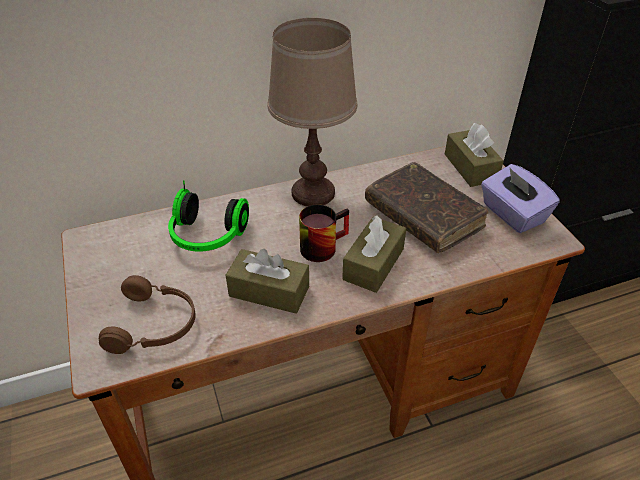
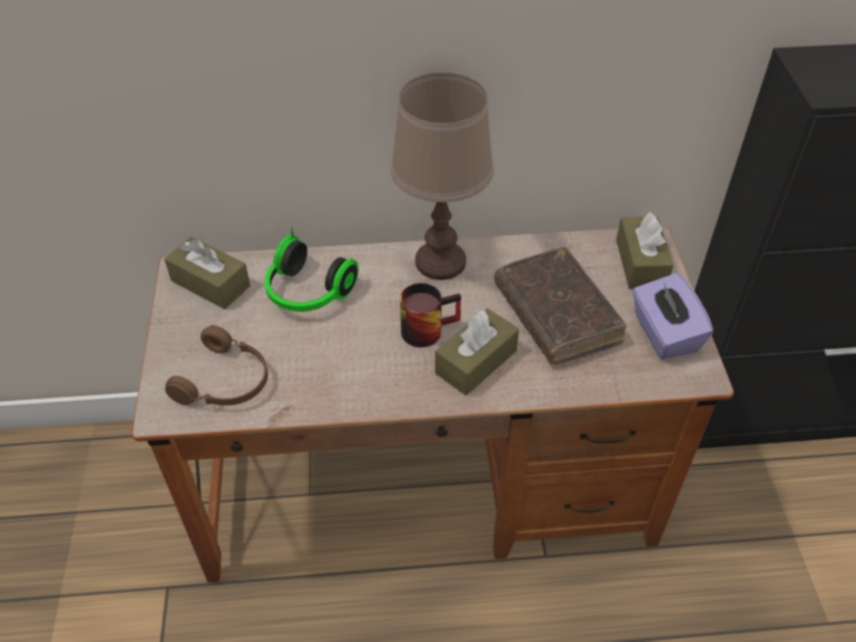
camera: 15 degrees right, 5 degrees up
brown tissue box [226,249,309,314] -> brown tissue box moved to [164,236,250,309]

